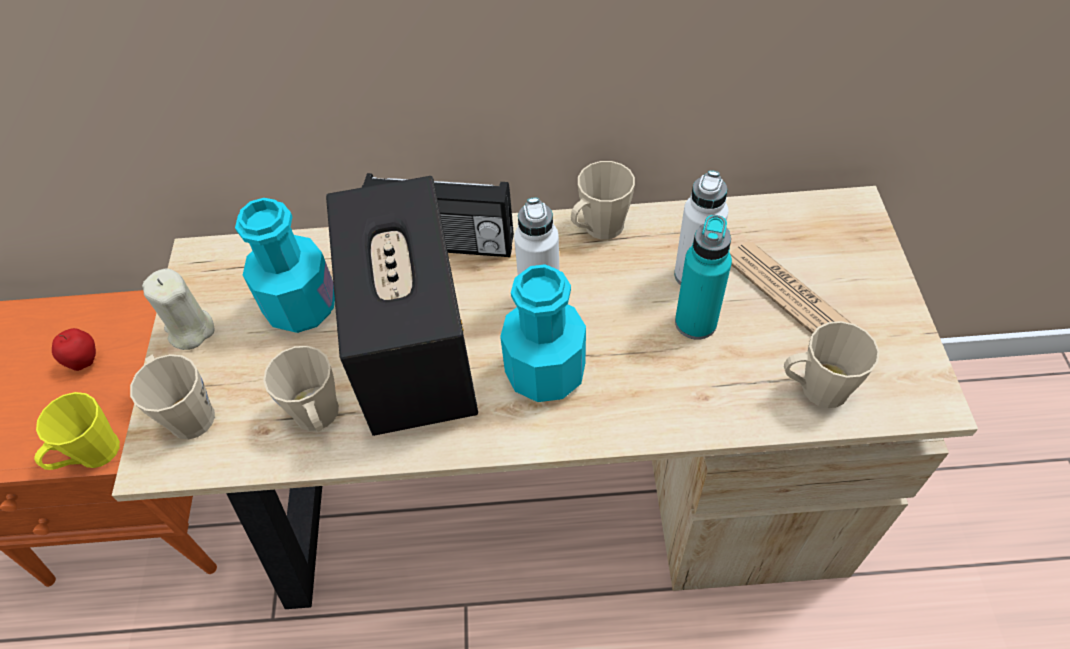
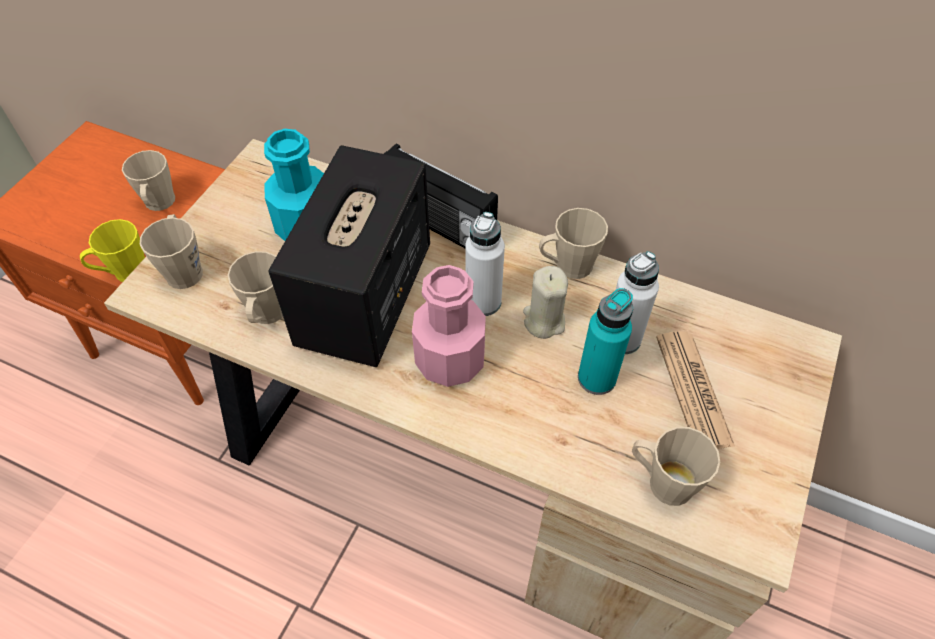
camera: 25 degrees right, 0 degrees up
apple [52,328,96,371] -> beige mug [122,150,175,211]
beige candle [142,269,215,350] -> beige candle moved to [523,266,568,339]
turquoise bottle [500,264,586,402] -> pink bottle [412,265,486,387]

